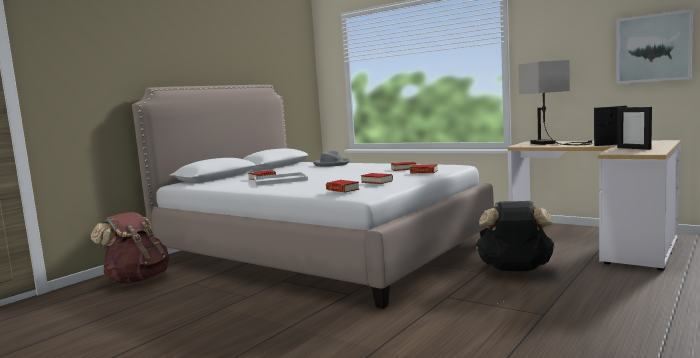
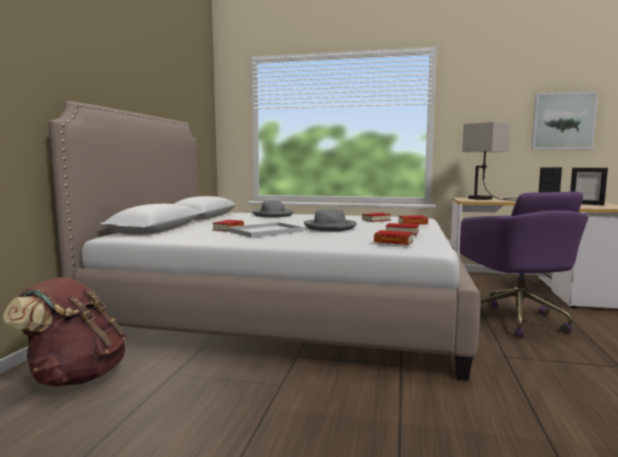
camera: 25 degrees left, 0 degrees up
black backpack [476,201,555,271] -> purple office chair [460,192,588,338]
none -> grey hat [304,209,357,231]

